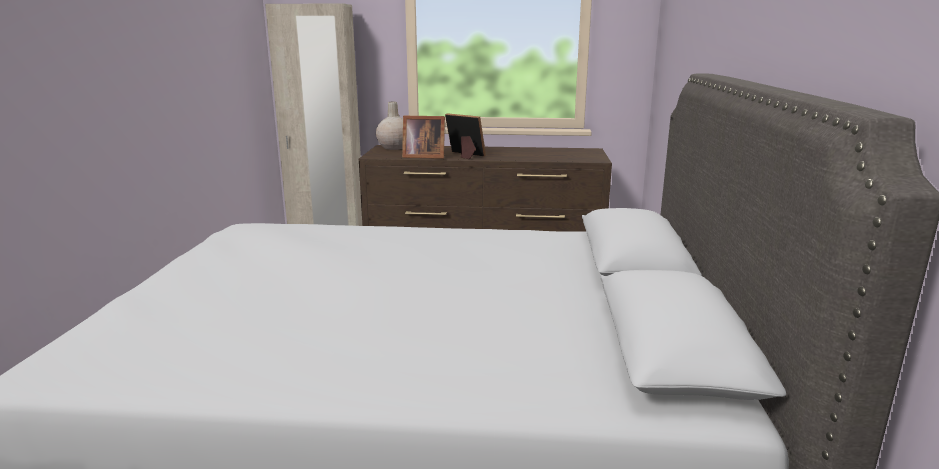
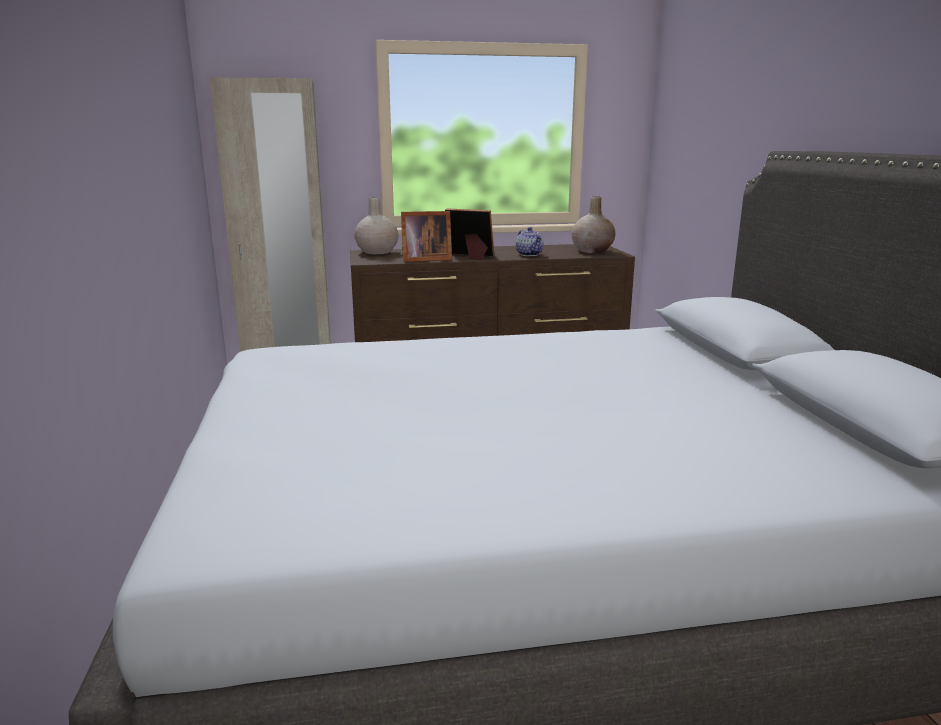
camera: 15 degrees left, 0 degrees up
none -> teapot [516,227,543,256]
none -> beige vase [571,196,616,253]

